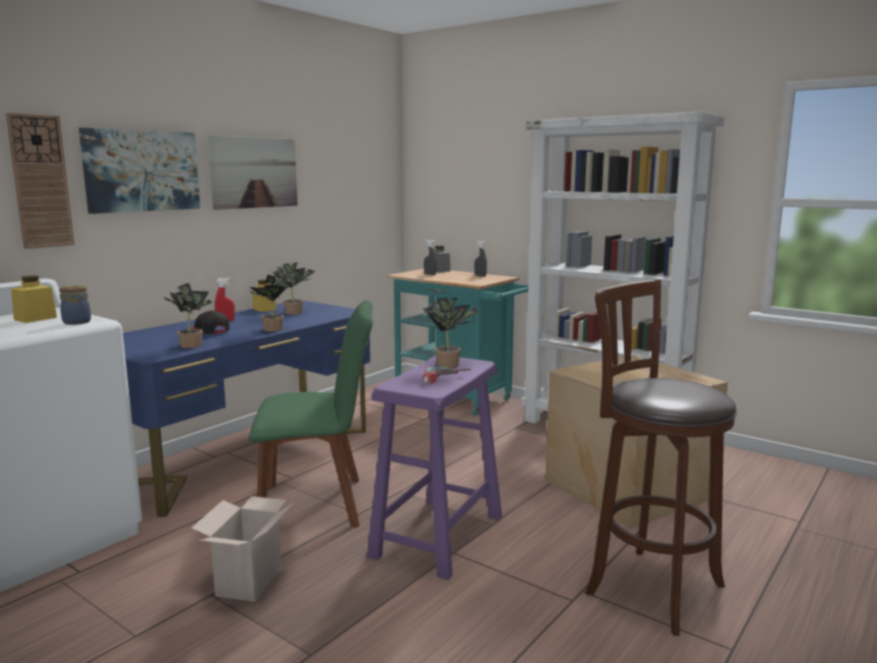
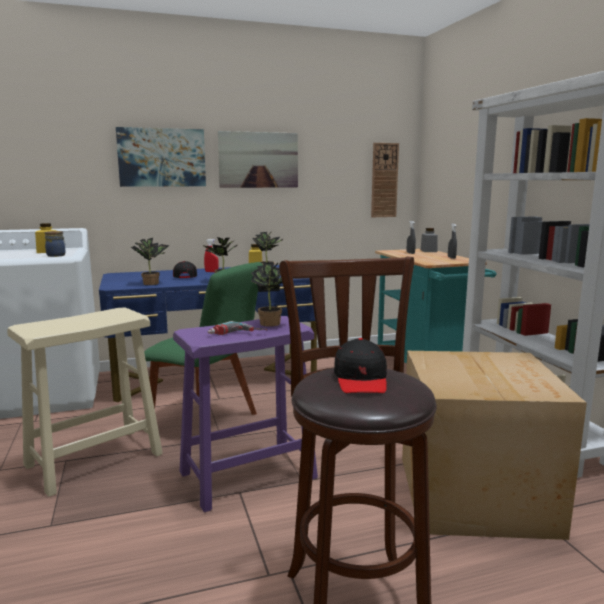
camera: 35 degrees right, 0 degrees up
wall clock [6,113,75,249] -> wall clock moved to [371,143,399,217]
cardboard box [191,496,293,602] -> beige stool [7,308,163,497]
none -> black cap [334,338,387,393]

